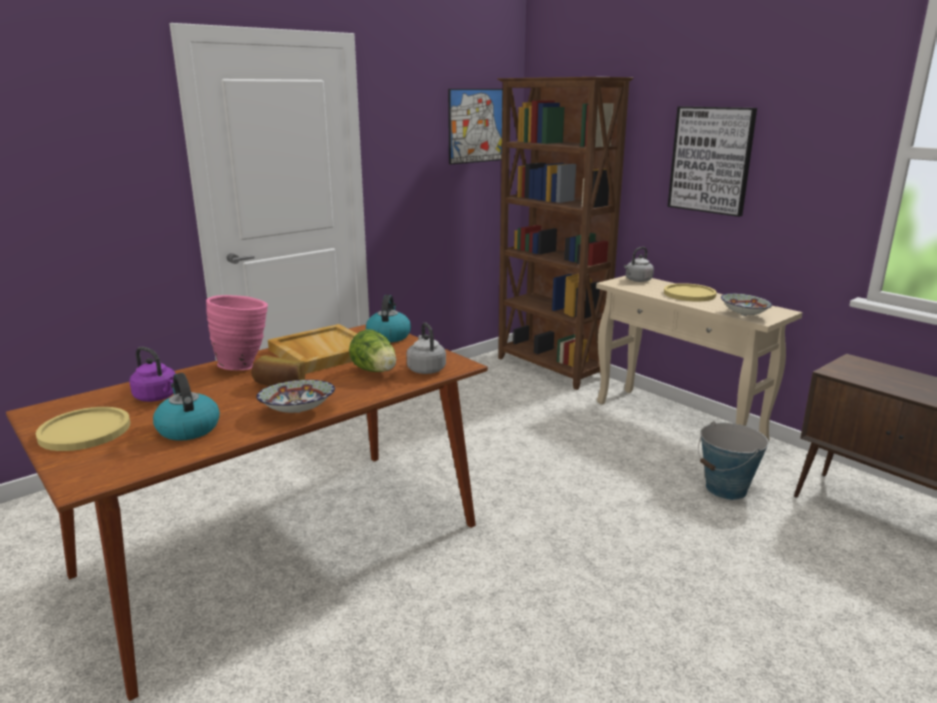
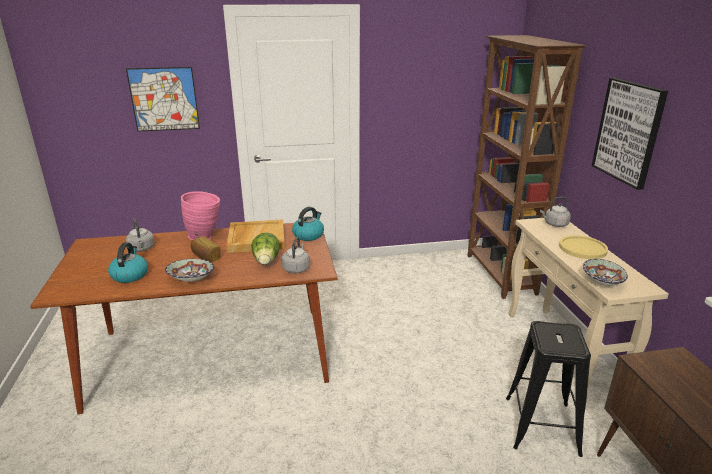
camera: 30 degrees right, 5 degrees up
yellow plate [36,407,130,451] -> none
purple kettle [129,347,176,402] -> grey kettle [126,218,154,252]
picture [448,89,503,164] -> picture moved to [126,67,200,132]
bucket [698,421,769,500] -> black stool [506,321,591,457]

